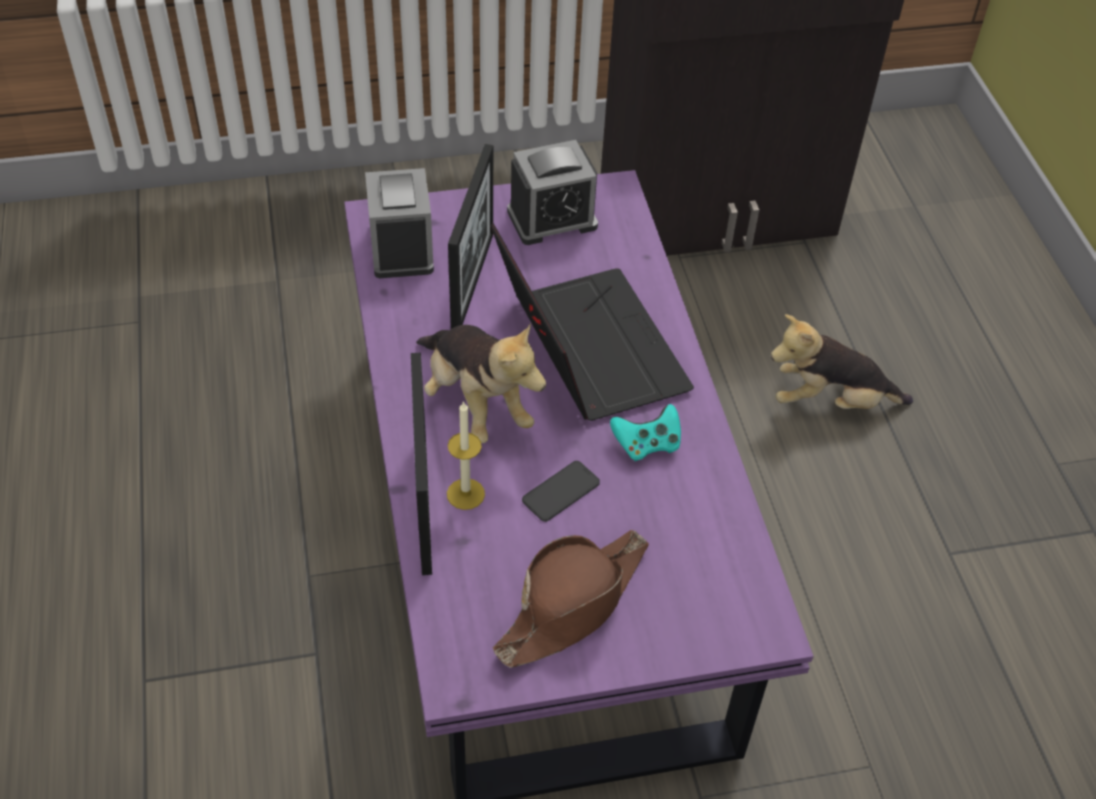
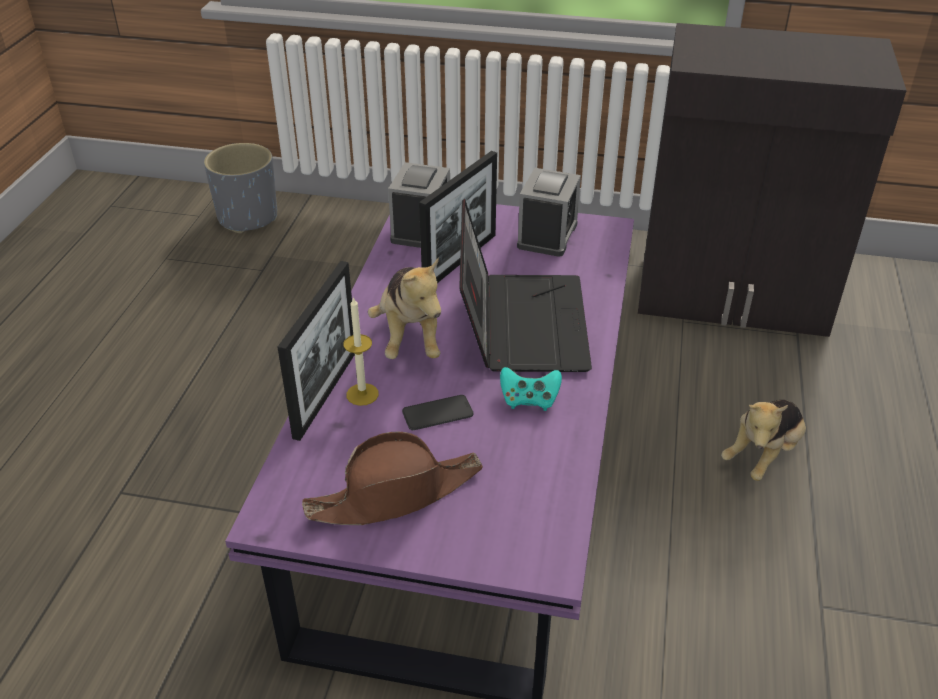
camera: 25 degrees right, 10 degrees down
alarm clock [507,140,598,245] -> alarm clock turned 75 degrees counterclockwise [517,168,581,257]
plush toy [771,314,913,409] -> plush toy turned 75 degrees counterclockwise [721,400,806,481]
none -> grey planter [204,143,277,233]

